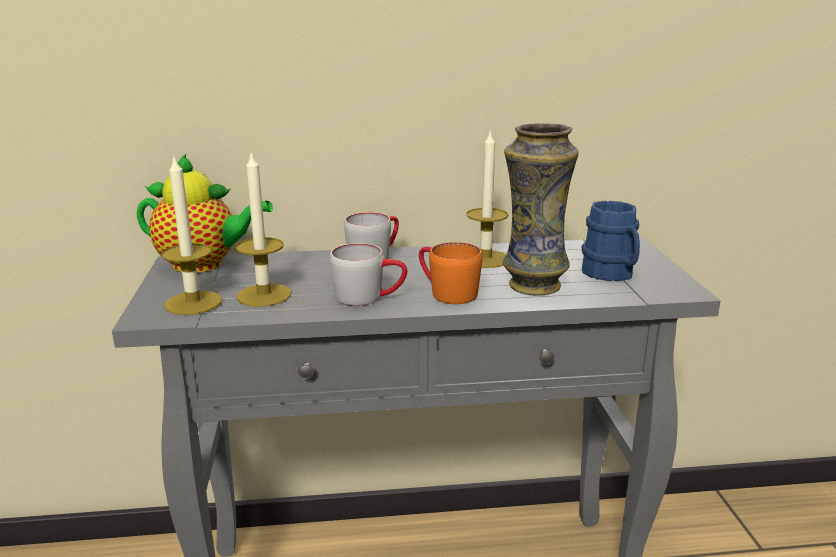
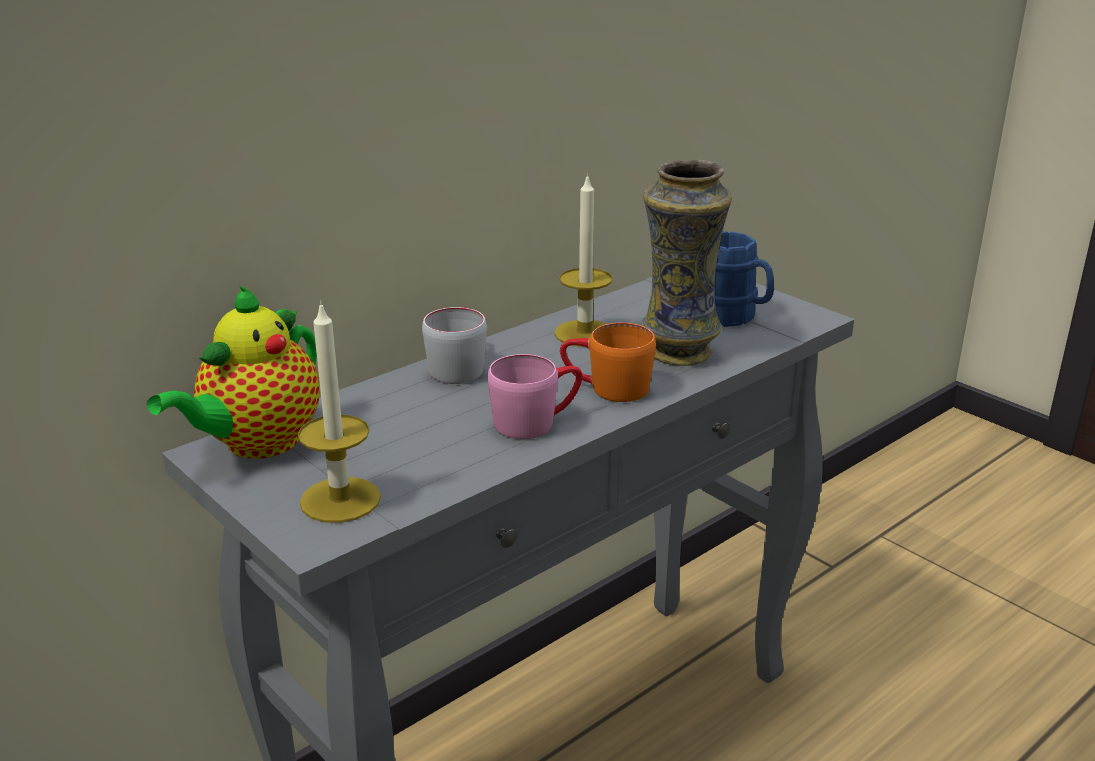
camera: 35 degrees left, 5 degrees up
teapot [137,154,273,273] -> teapot turned 150 degrees clockwise [147,286,320,459]
candle [236,150,291,307] -> none
grey mug [330,243,407,306] -> pink mug [487,354,583,439]

